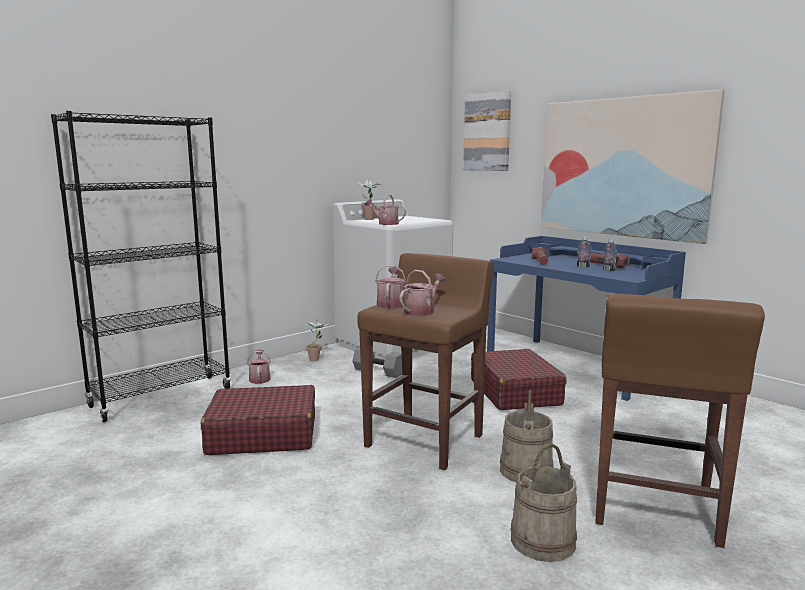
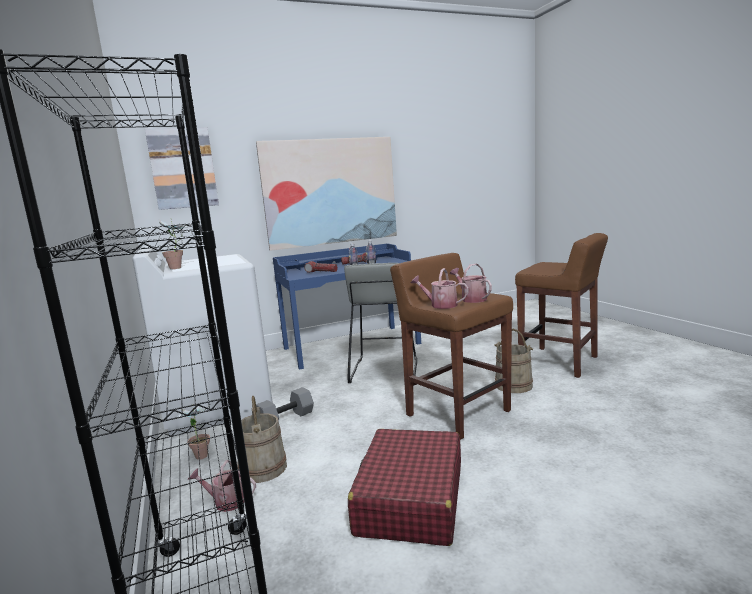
camera: 70 degrees left, 0 degrees up
watering can [365,194,406,225] -> none
red suitcase [471,349,567,410] -> grey stool [344,263,417,383]
beige bucket [511,444,577,562] -> beige bucket moved to [238,396,287,483]

